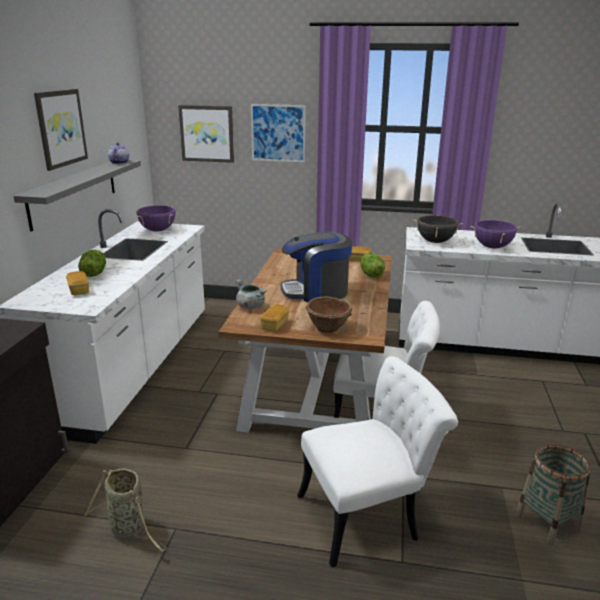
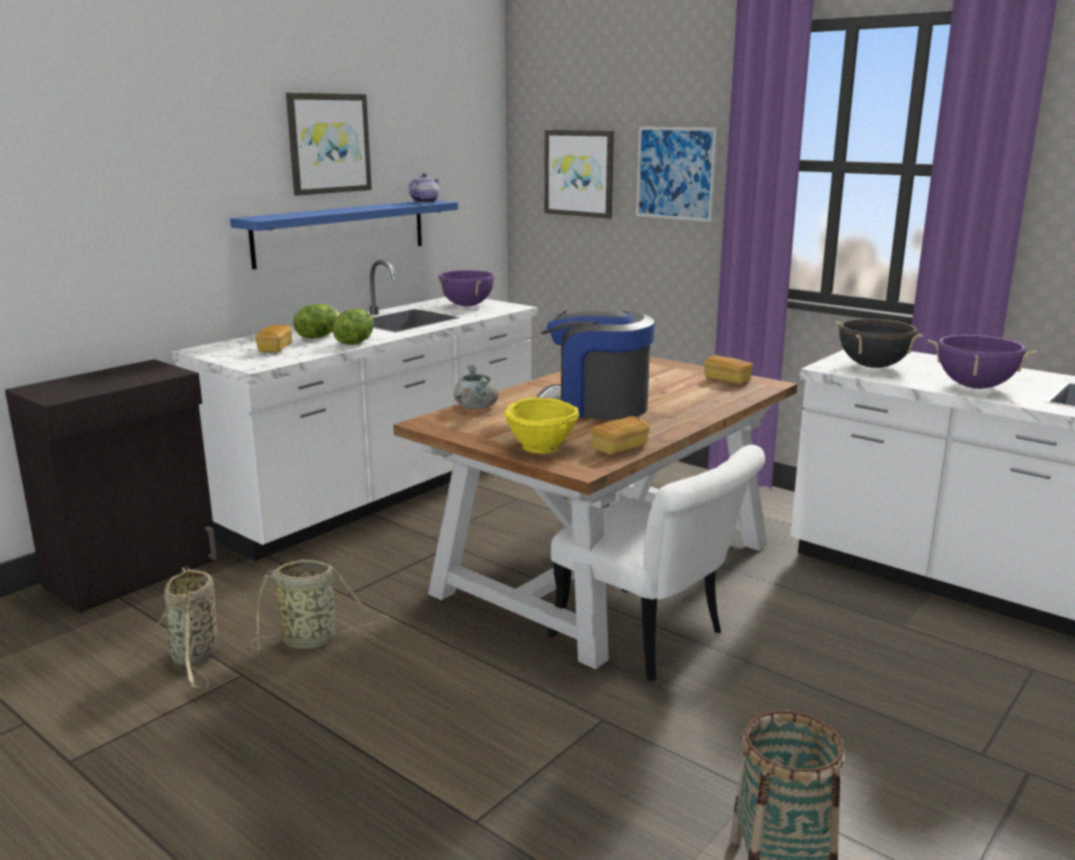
camera: 30 degrees right, 5 degrees down
grey shelf [13,160,141,231] -> blue shelf [230,200,458,269]
bread [260,304,289,331] -> bread moved to [592,416,650,455]
white chair [297,356,458,568] -> none
brown bowl [306,296,352,333] -> yellow bowl [504,398,579,453]
lettuce [361,253,385,278] -> lettuce moved to [332,309,374,345]
none -> basket [250,560,389,650]

